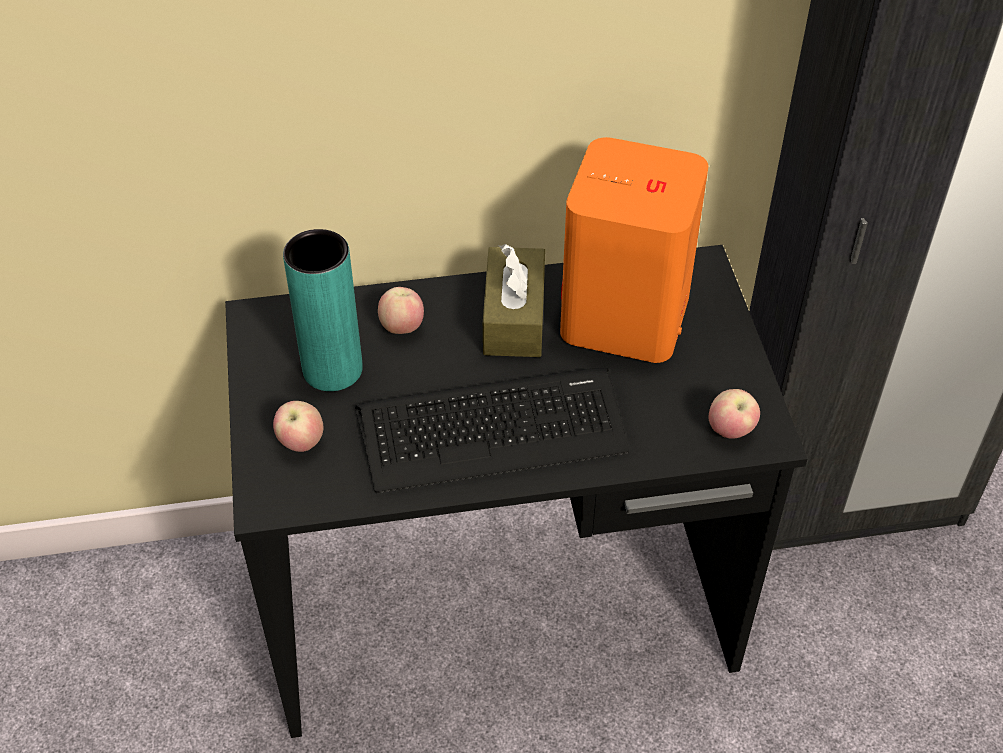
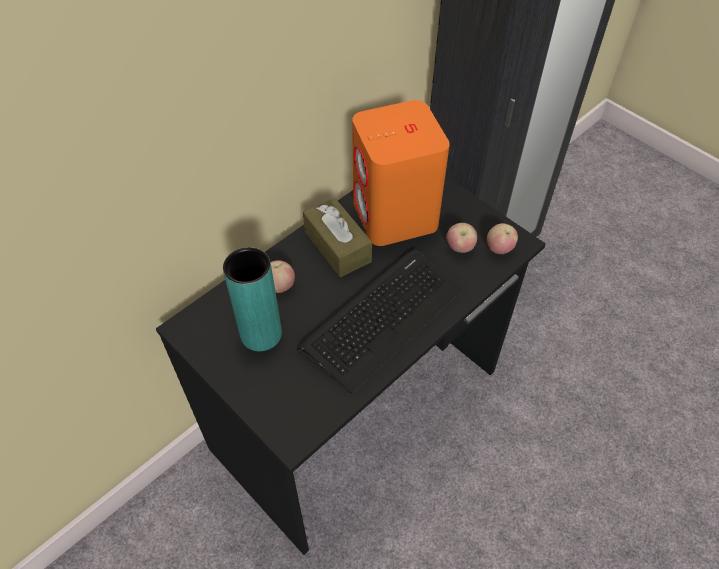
camera: 35 degrees left, 5 degrees up
apple [273,401,323,452] -> apple moved to [446,223,477,253]

